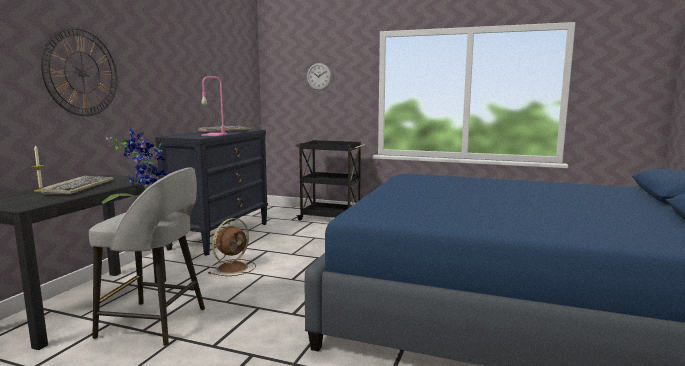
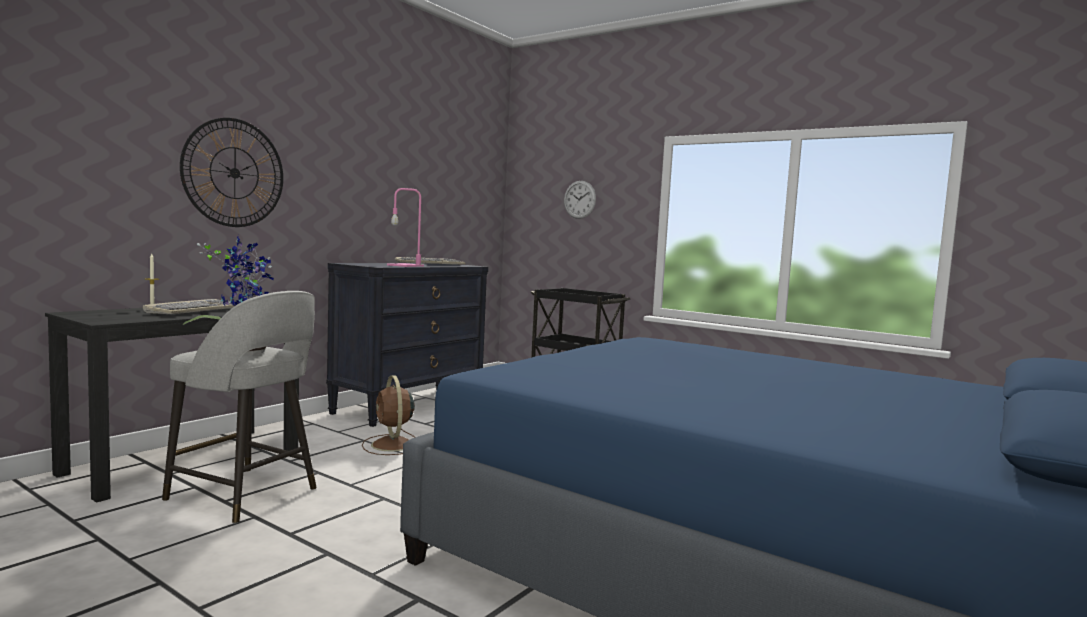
camera: 15 degrees right, 5 degrees down
brown fan [208,218,256,276] -> brown fan turned 105 degrees clockwise [362,375,415,455]

